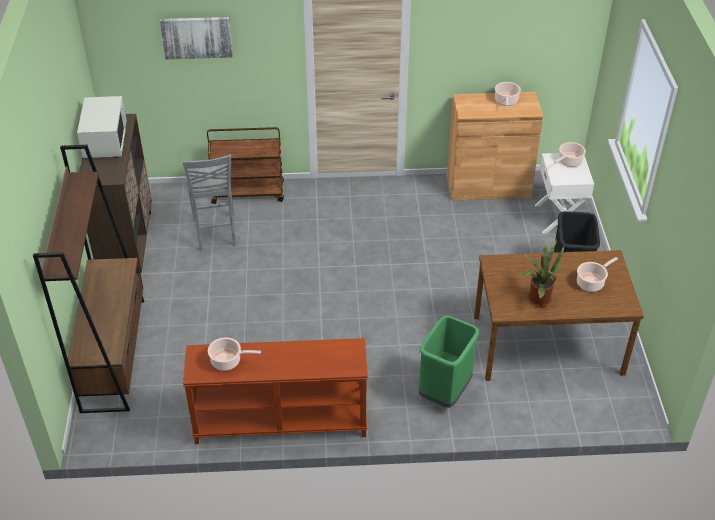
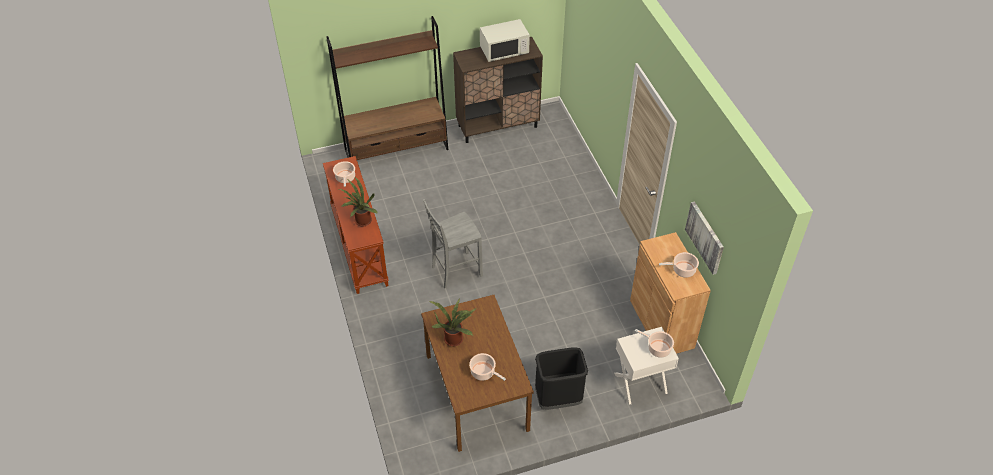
camera: 75 degrees right, 5 degrees up
picture [160,17,233,59] -> picture moved to [685,202,724,275]
grey chair [183,155,237,251] -> grey chair moved to [423,199,483,288]
brown cart [207,127,284,204] -> none
green trash can [419,315,479,408] -> none
none -> potted plant [339,177,378,227]

